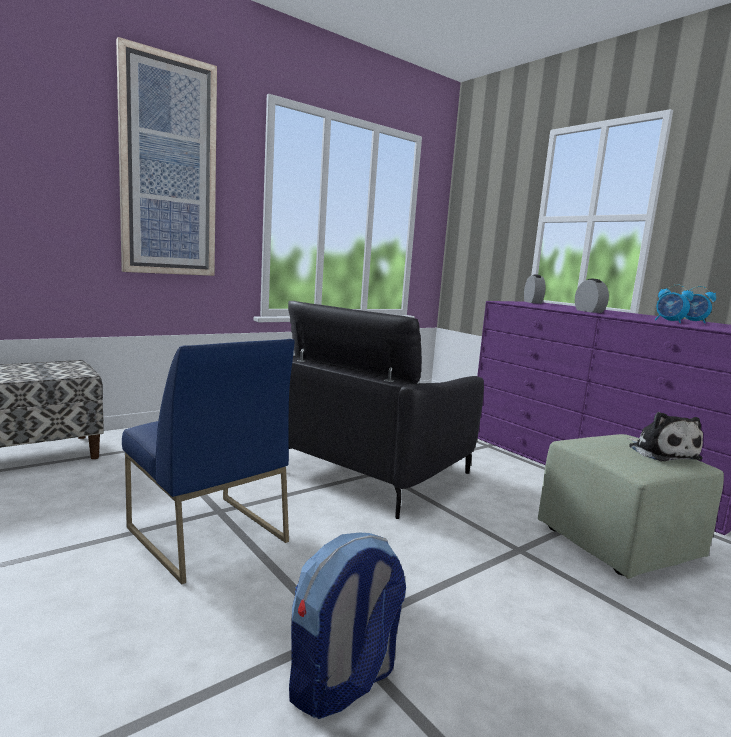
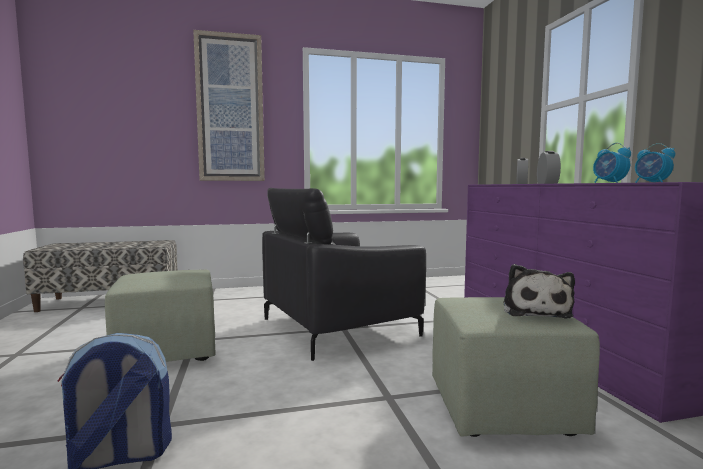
camera: 25 degrees right, 5 degrees down
blue chair [122,339,294,584] -> green ottoman [105,270,216,362]

